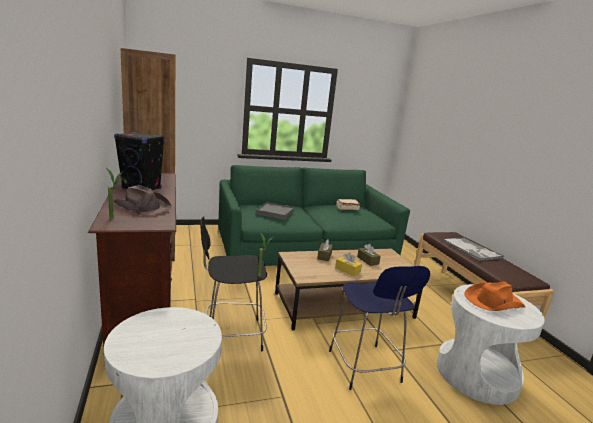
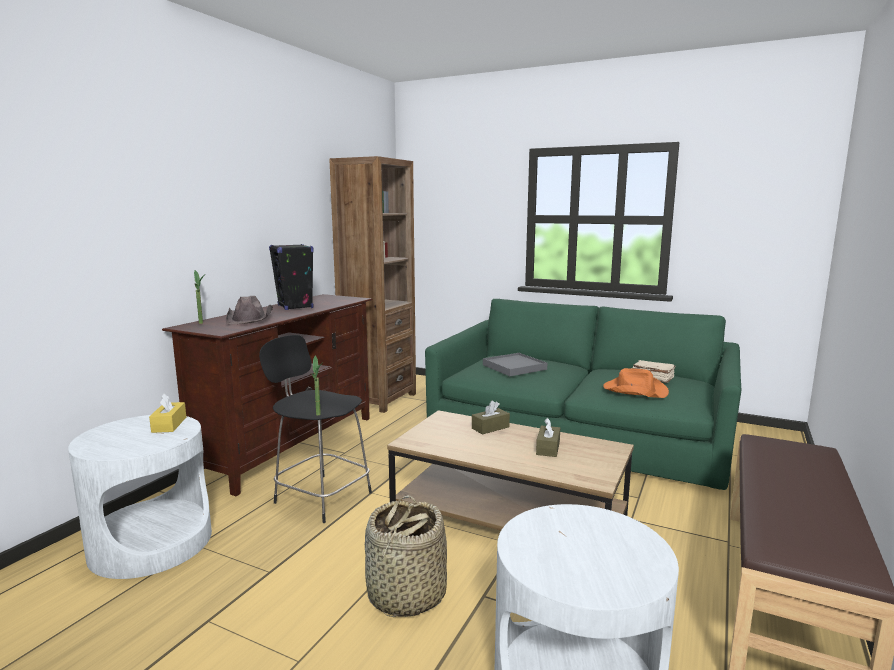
camera: 45 degrees right, 5 degrees down
blue stool [329,266,430,390] -> basket [365,495,447,617]
yellow tissue box [335,253,362,276] -> yellow tissue box moved to [149,393,186,433]
tray [442,237,504,261] -> none
orange hat [464,281,525,311] -> orange hat moved to [603,368,669,398]

